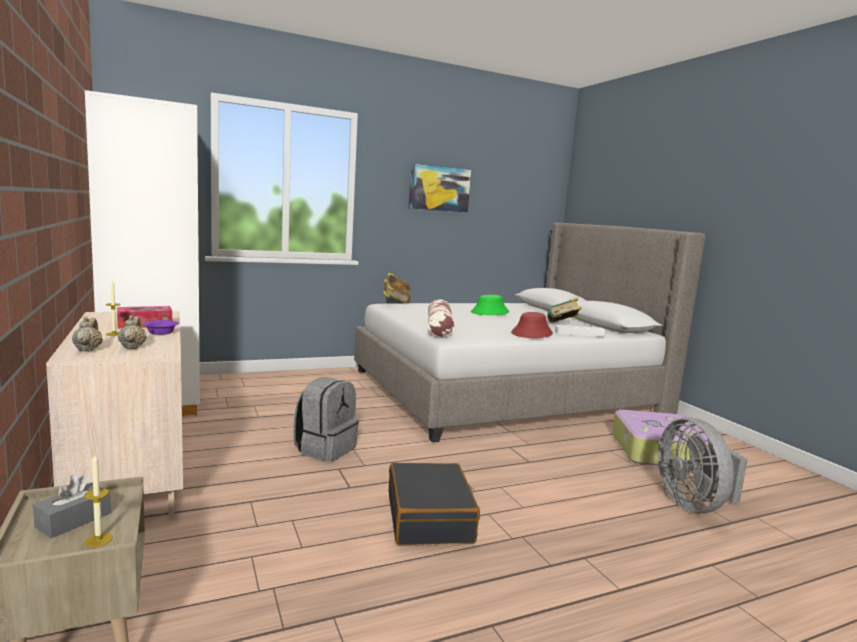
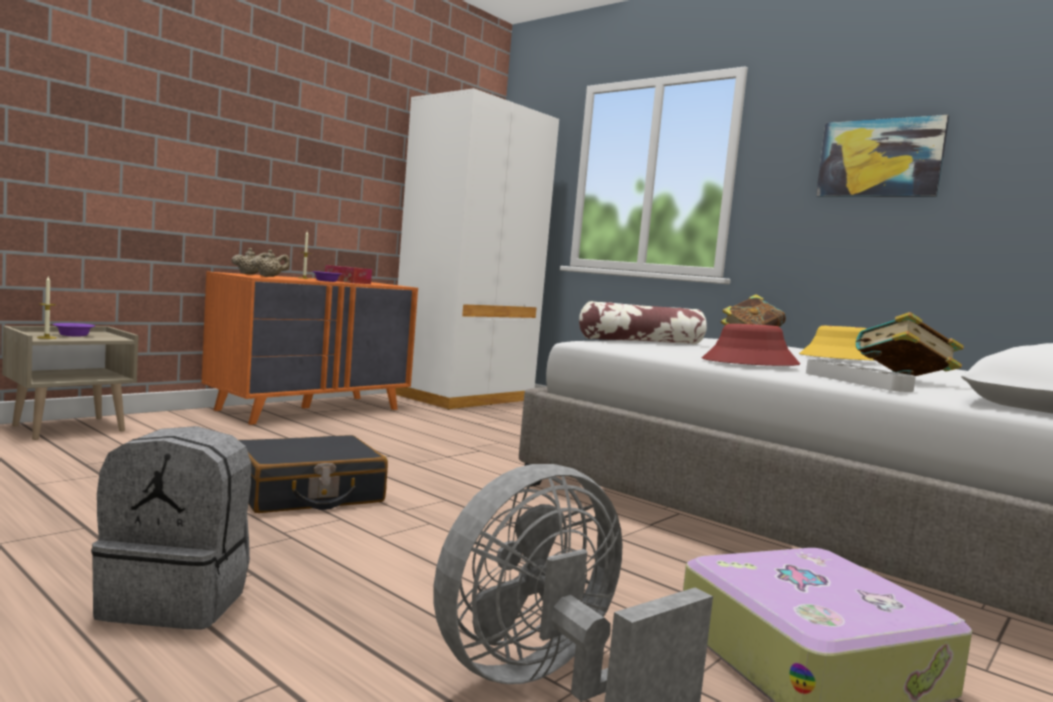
camera: 65 degrees right, 5 degrees down
grey tissue box [33,475,111,538] -> purple bowl [53,323,95,337]
beige dresser [46,311,183,515] -> orange dresser [201,272,418,425]
grey backpack [293,377,359,462] -> grey backpack moved to [91,426,251,629]
green hat [471,295,509,315] -> yellow hat [799,325,875,361]

